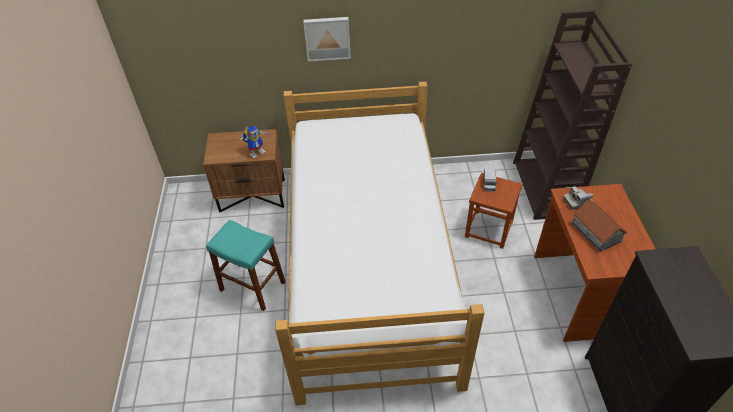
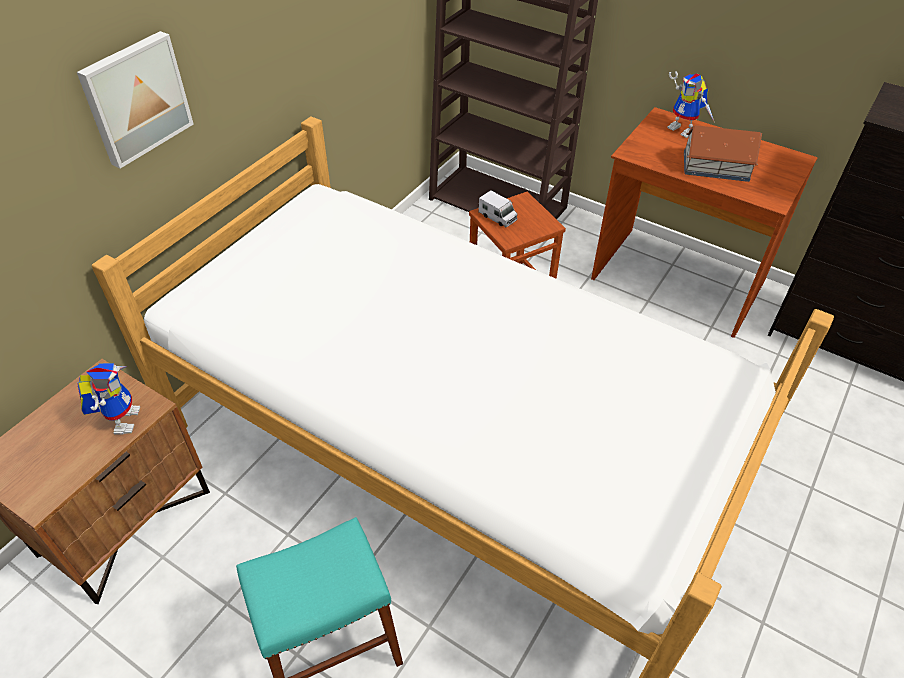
camera: 55 degrees left, 0 degrees up
camera [563,186,593,210] -> none
none -> toy robot [667,71,715,138]

